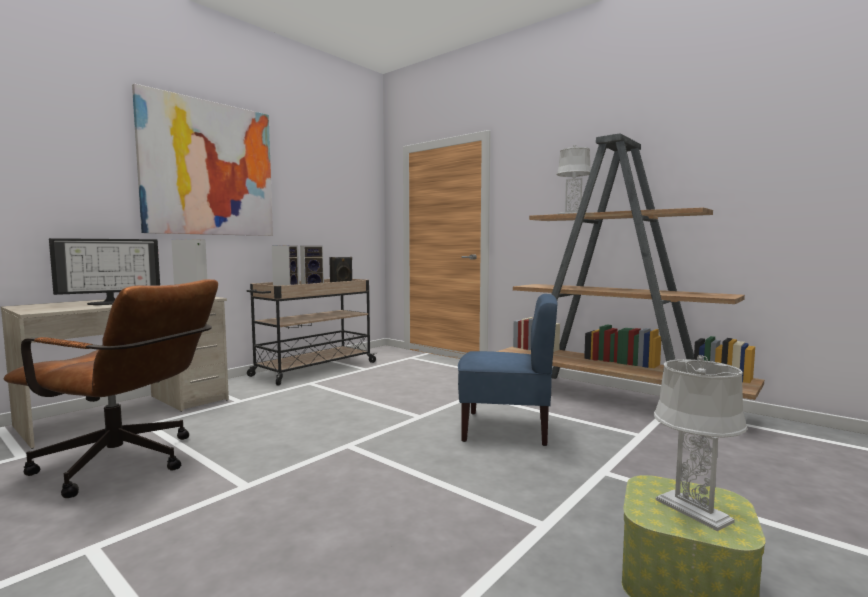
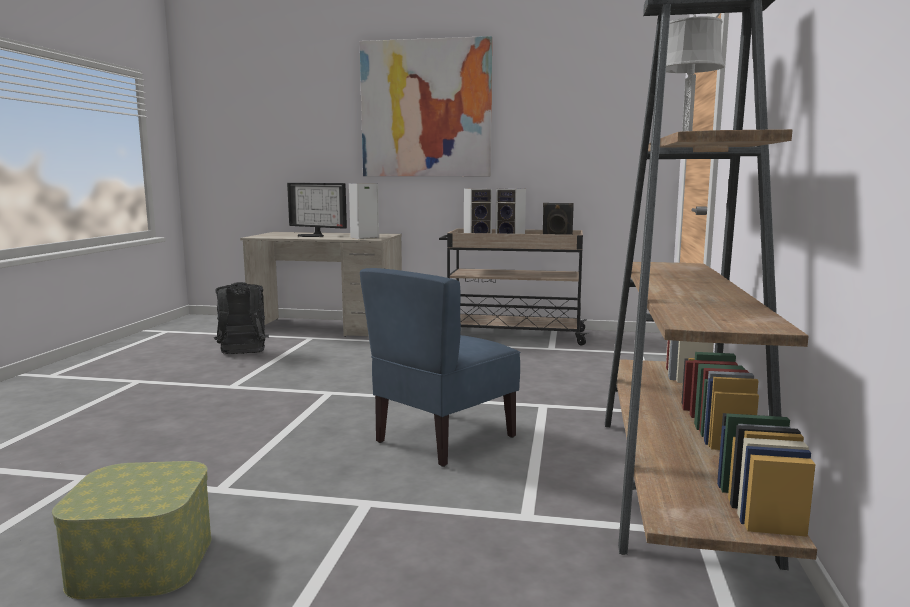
camera: 60 degrees right, 5 degrees up
brown office chair [3,279,218,498] -> black backpack [214,282,269,354]
blue chair [458,294,558,446] -> blue chair turned 60 degrees clockwise [360,268,520,467]
grey table lamp [654,355,748,531] -> none

